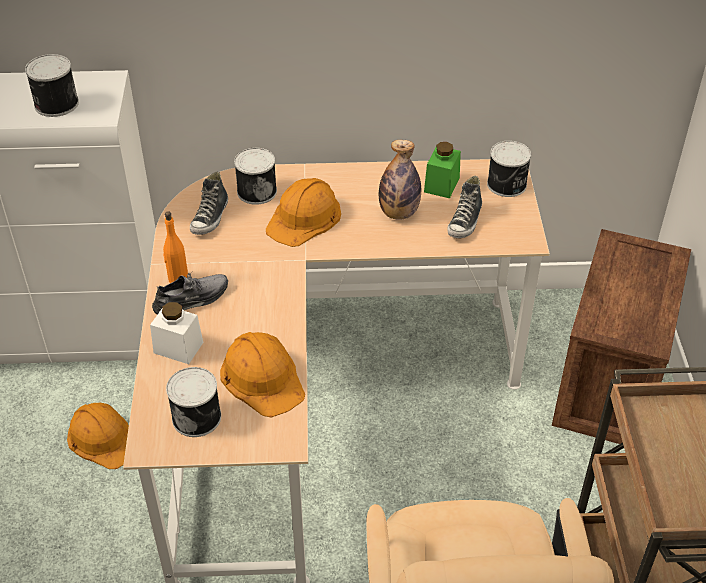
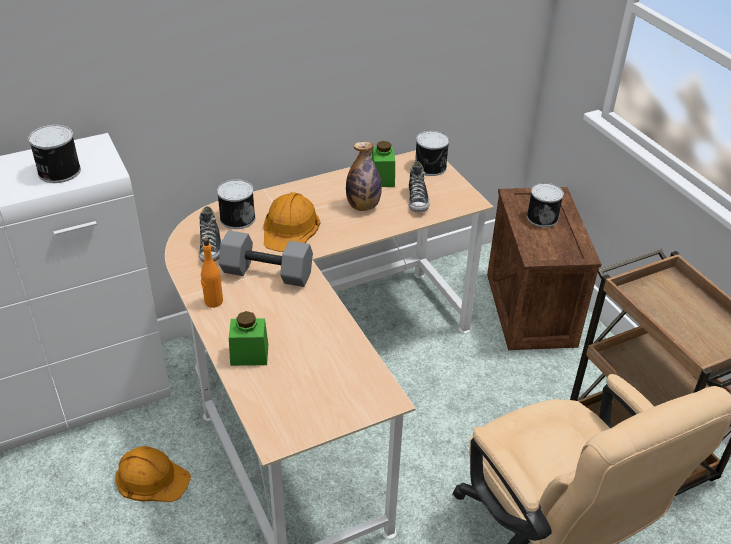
camera: 25 degrees left, 5 degrees down
white jar [150,302,204,364] -> green jar [229,311,268,366]
grey shoe [152,271,228,315] -> none
can [166,367,221,437] -> can moved to [527,183,564,227]
orange hard hat [220,332,305,418] -> none
none -> grey dumbbell [219,230,313,287]

